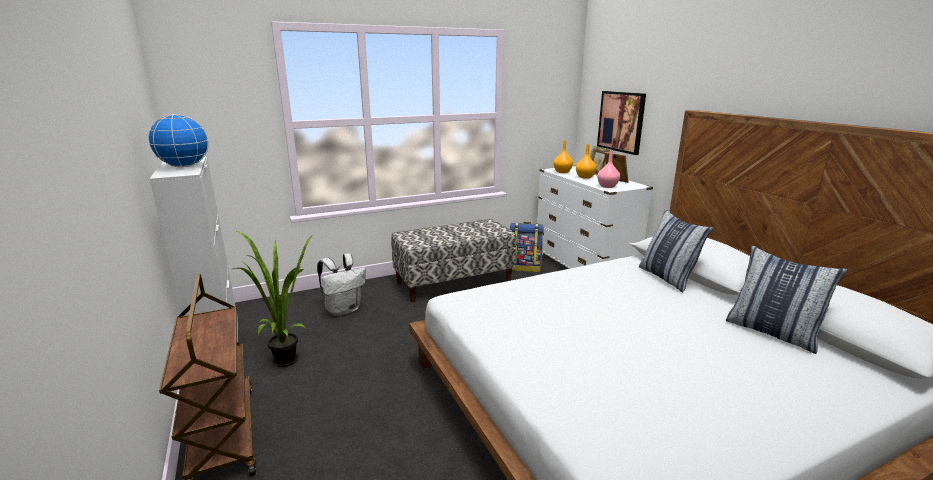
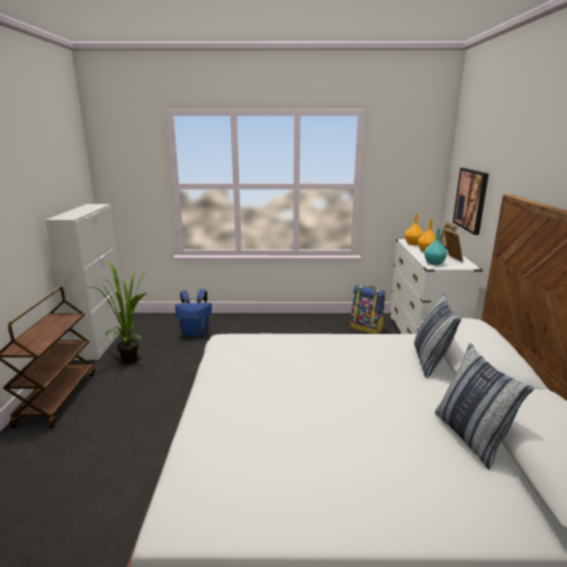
camera: 25 degrees right, 0 degrees up
globe [148,114,208,167] -> none
white backpack [317,253,366,316] -> blue backpack [175,289,212,337]
bench [391,219,517,302] -> none
pink vase [597,151,620,188] -> turquoise vase [424,229,447,265]

